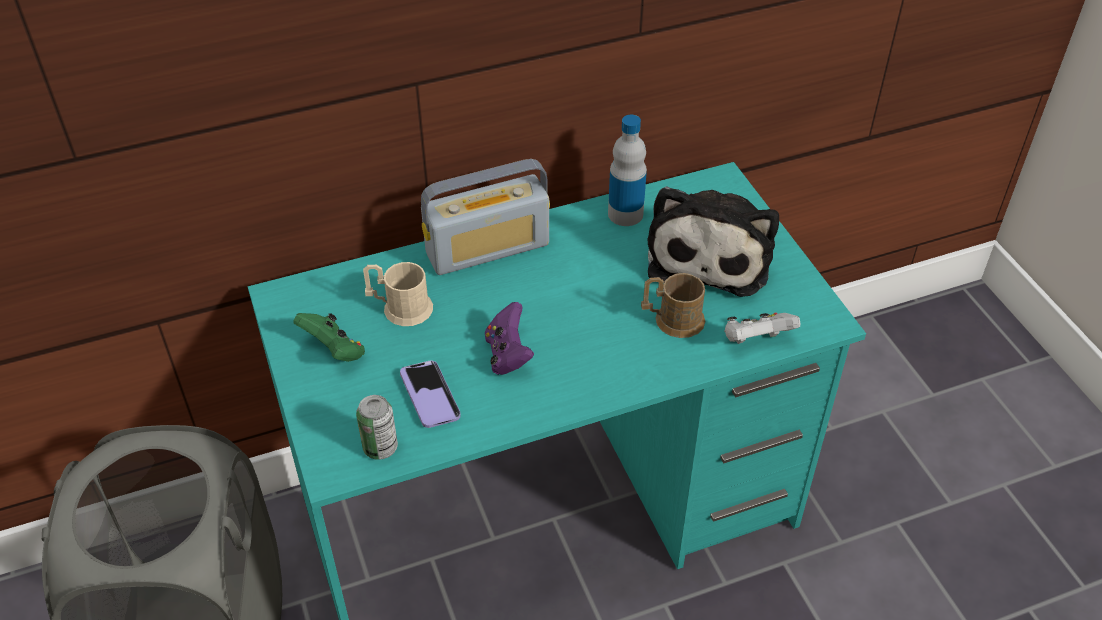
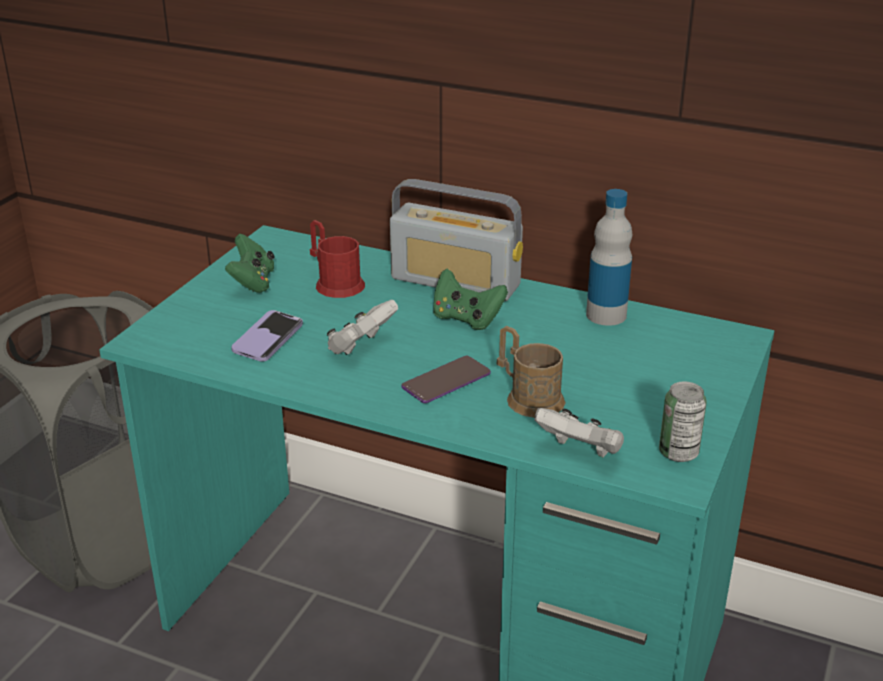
camera: 45 degrees right, 15 degrees down
can [356,395,398,460] -> can moved to [659,382,706,462]
beige mug [363,262,433,326] -> red mug [310,220,365,298]
purple game controller [485,302,534,375] -> white game controller [327,300,398,355]
plush toy [648,186,779,297] -> none
none -> phone [401,356,491,403]
none -> green game controller [433,269,508,330]

